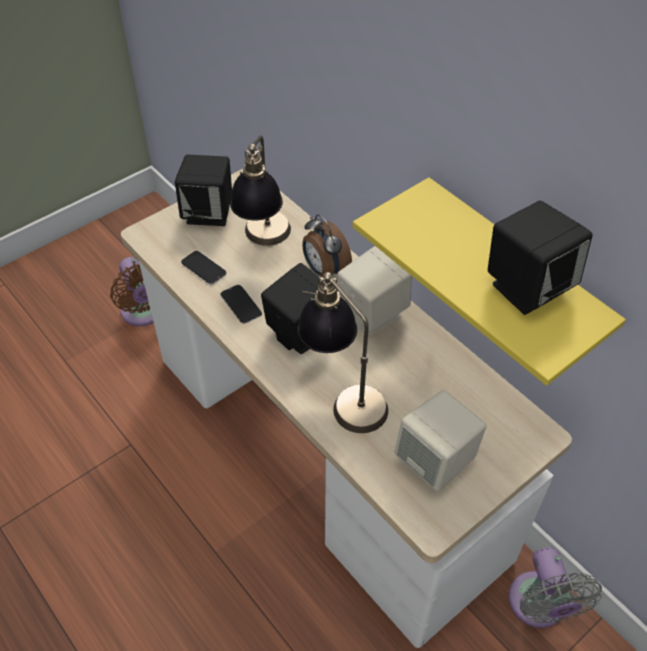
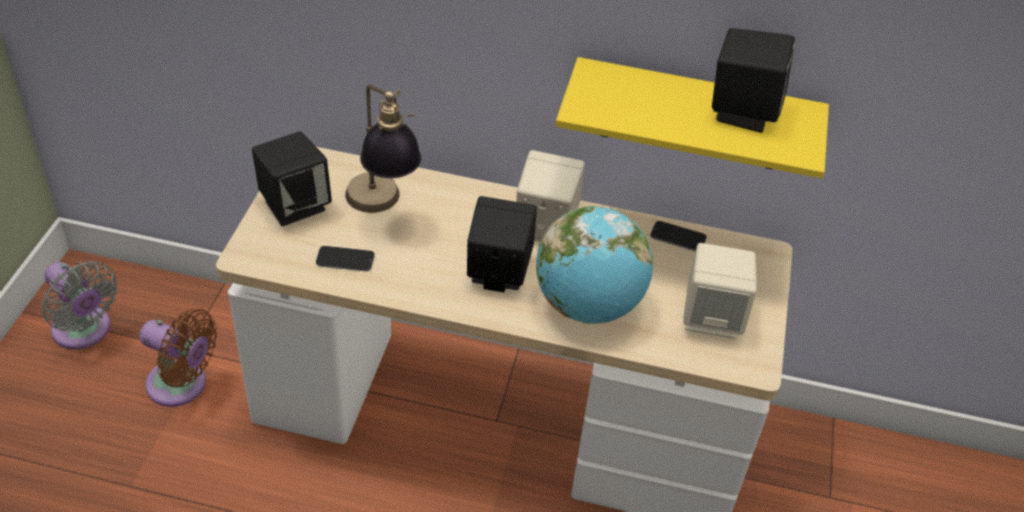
camera: 40 degrees left, 5 degrees down
phone [221,285,262,324] -> phone moved to [650,221,707,252]
table lamp [297,272,388,433] -> globe [536,206,653,324]
alarm clock [303,214,352,277] -> none
grey fan [508,547,603,628] -> grey fan moved to [41,261,118,349]

